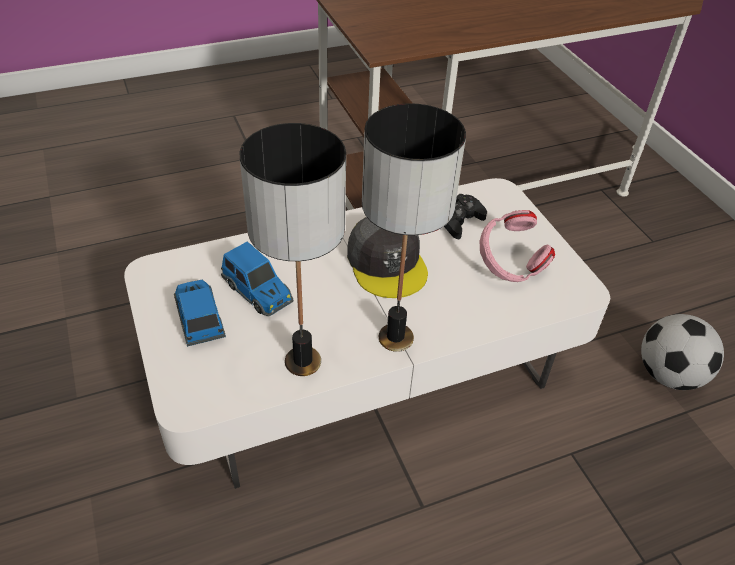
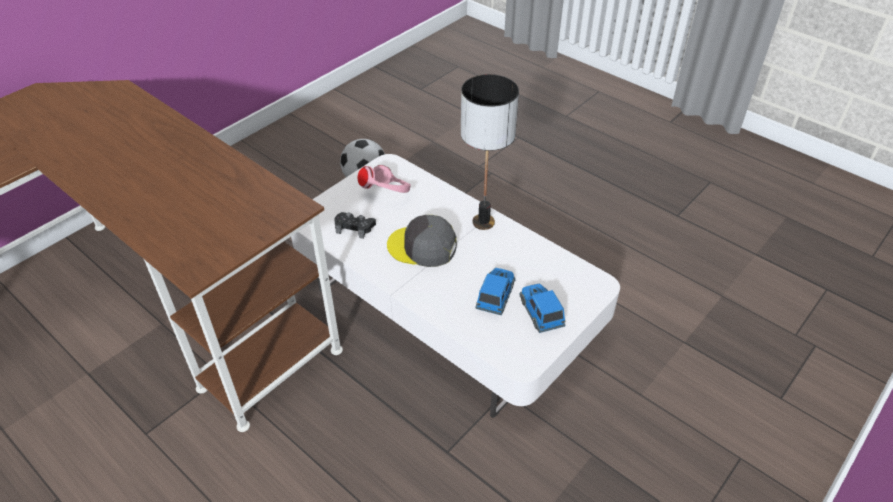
camera: 115 degrees left, 0 degrees up
toy car [174,280,226,347] -> toy car turned 120 degrees clockwise [520,283,565,333]
table lamp [240,123,346,376] -> none
grey cap [347,217,428,298] -> grey cap turned 120 degrees counterclockwise [387,215,457,267]

